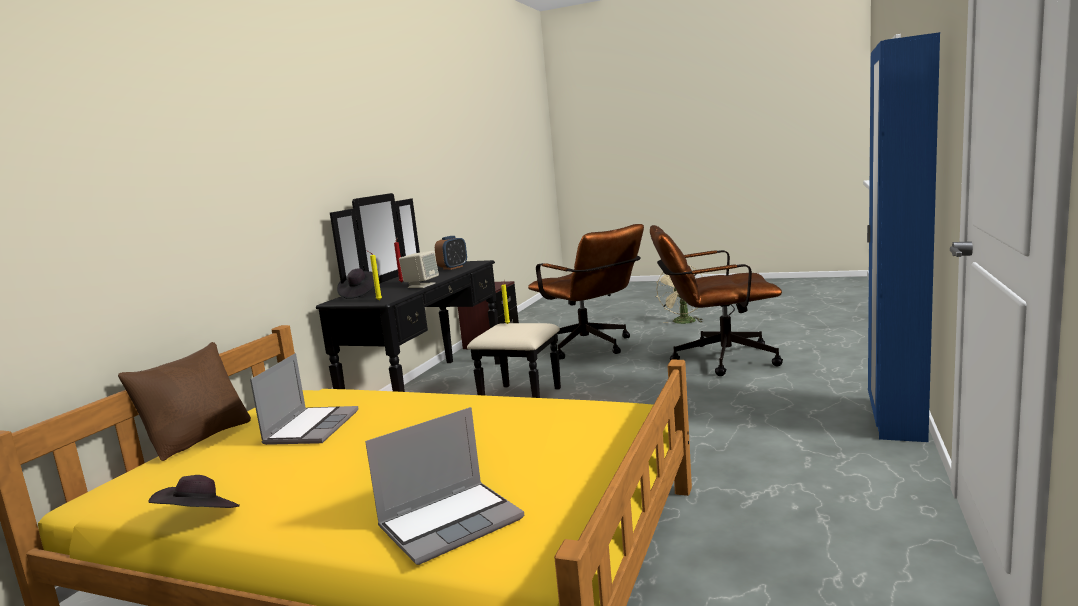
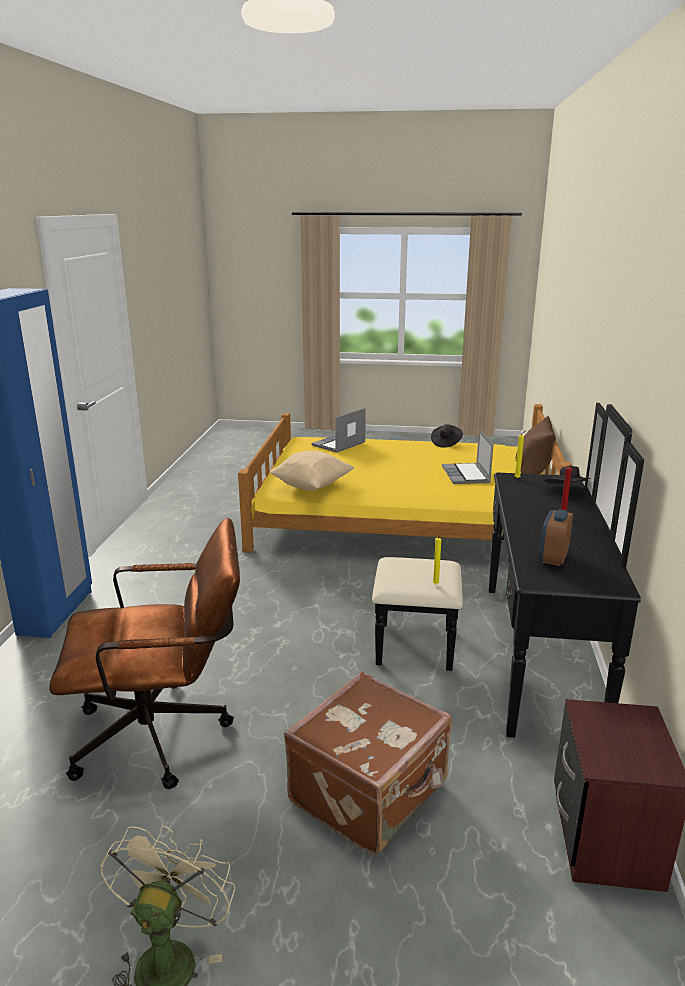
camera: 165 degrees right, 10 degrees up
beige speaker [399,251,439,288] -> none
brown office chair [528,224,644,359] -> brown suitcase [284,671,452,855]
none -> beige pillow [270,451,355,491]

